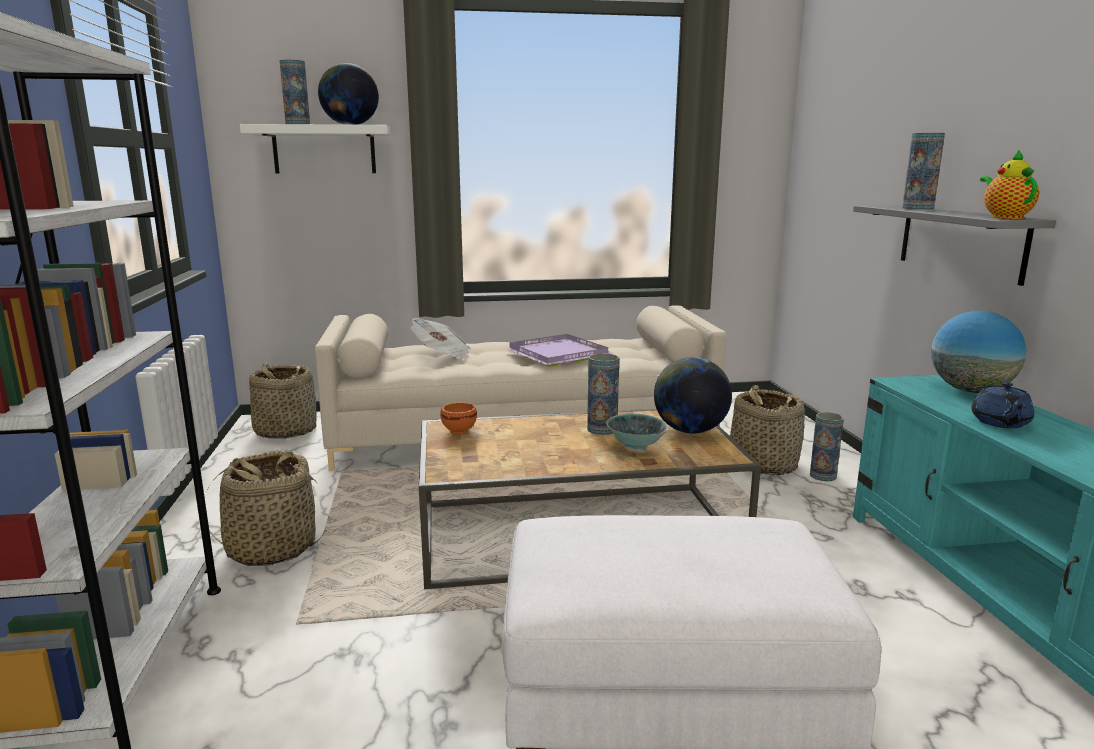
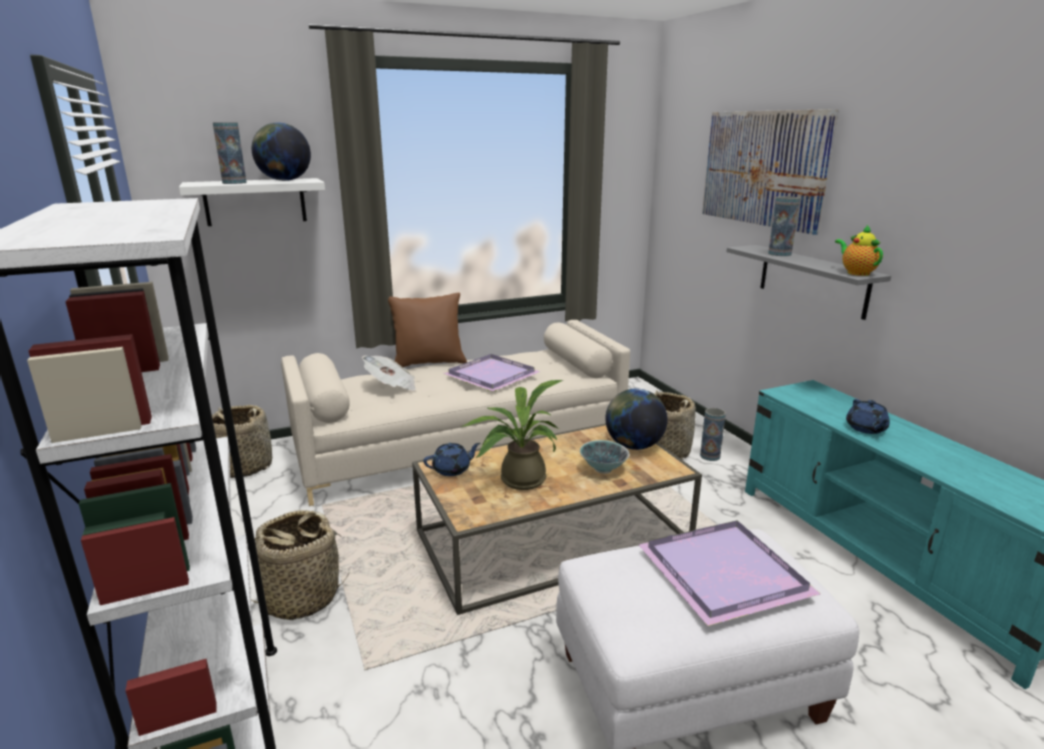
camera: 15 degrees left, 5 degrees up
orange bowl [440,402,477,435] -> blue teapot [423,443,480,476]
vase [587,353,619,435] -> none
globe [931,311,1026,393] -> none
none -> brown pillow [388,293,467,367]
none -> potted plant [460,380,564,490]
none -> purple tray [639,520,820,626]
none -> picture [702,109,839,235]

